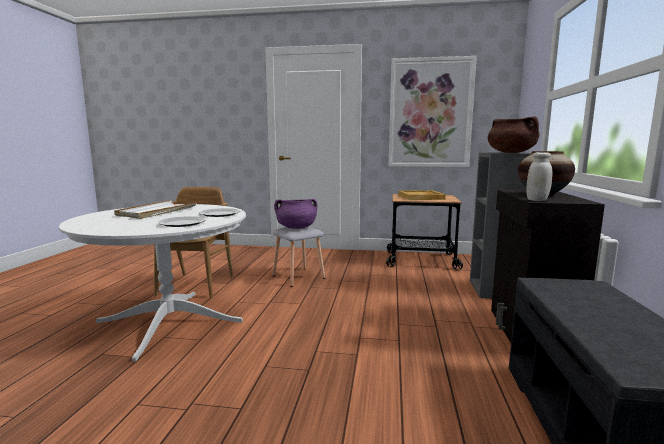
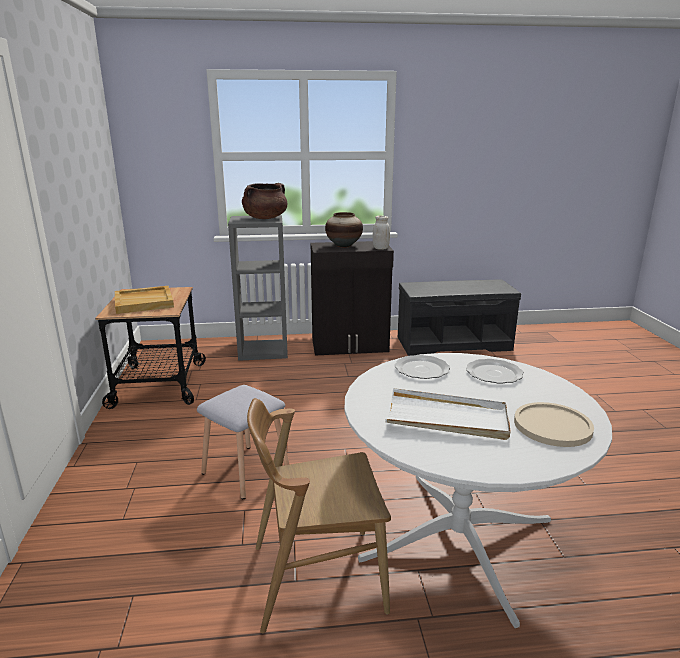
camera: 105 degrees left, 10 degrees up
purple cooking pot [274,199,317,229] -> none
picture [389,56,477,167] -> none
none -> beige plate [514,402,594,447]

